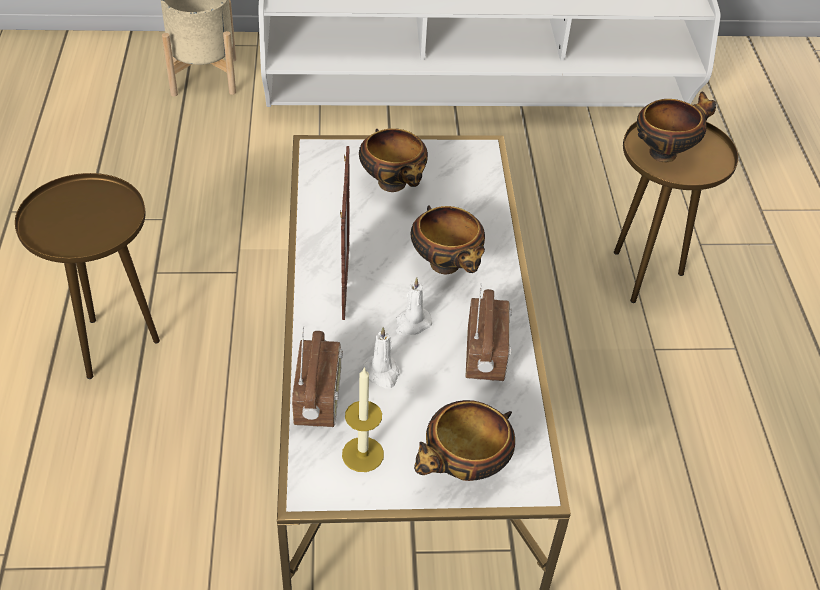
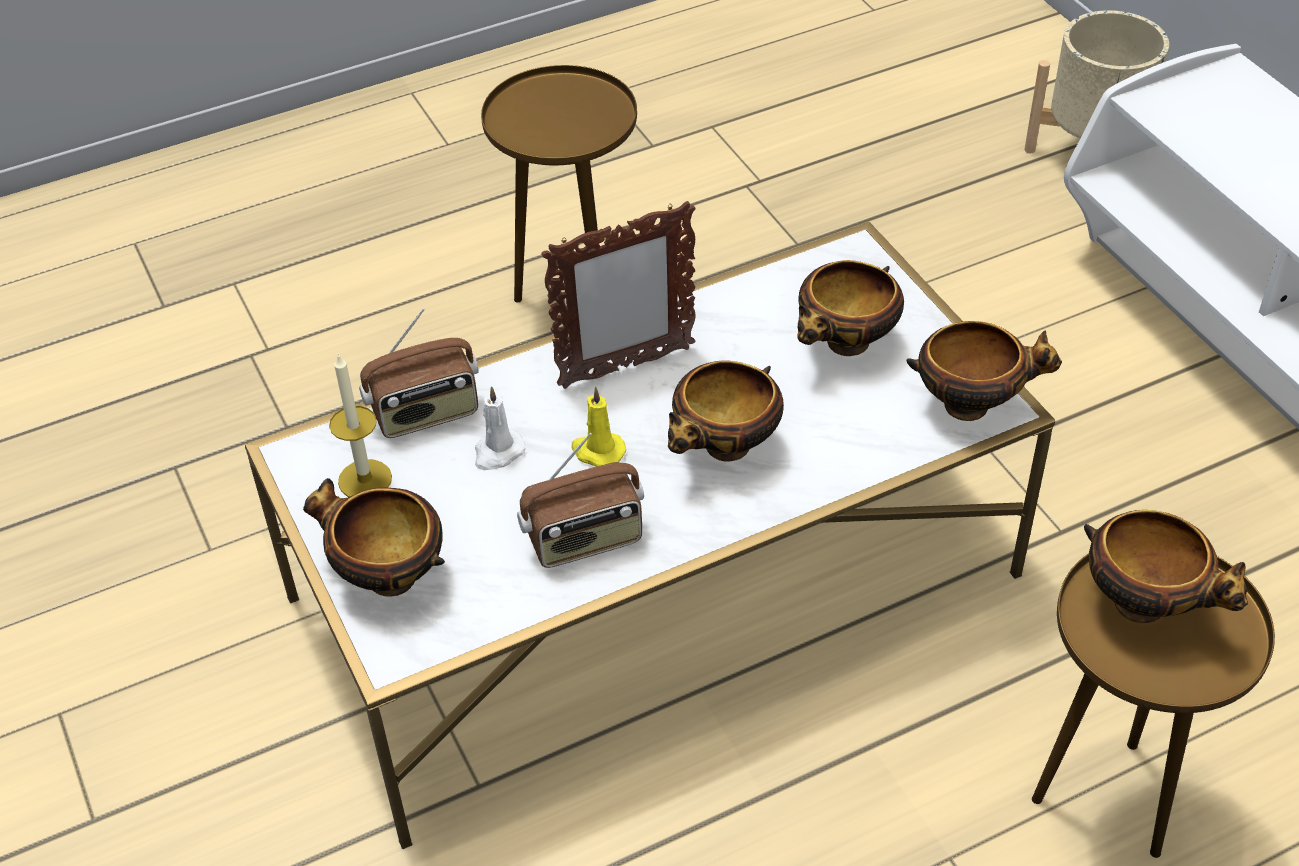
camera: 70 degrees right, 0 degrees up
white candle [396,277,432,335] -> yellow candle [571,387,626,467]
none -> bowl [907,321,1062,421]

